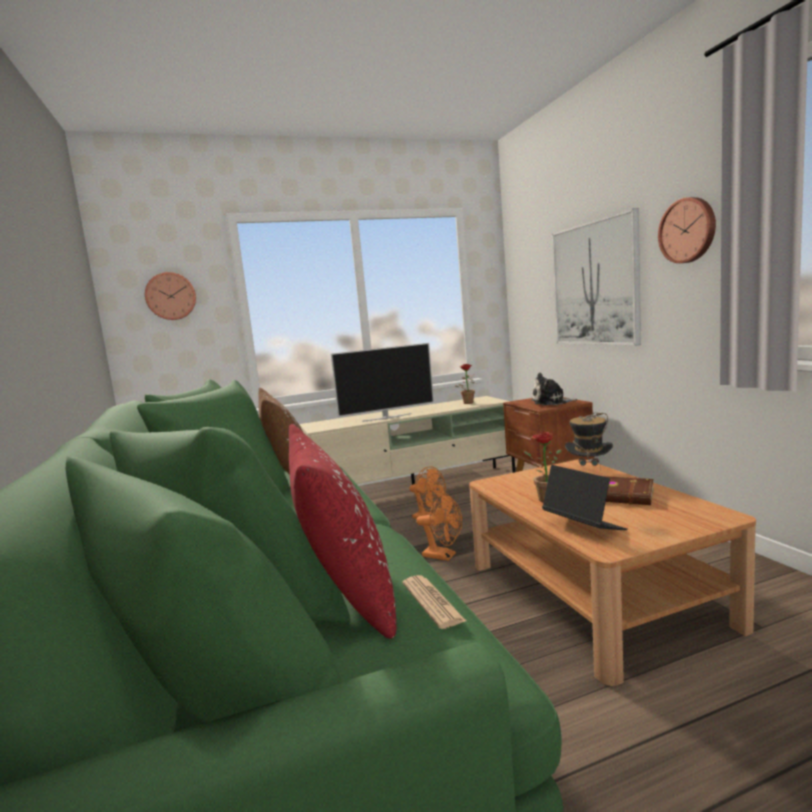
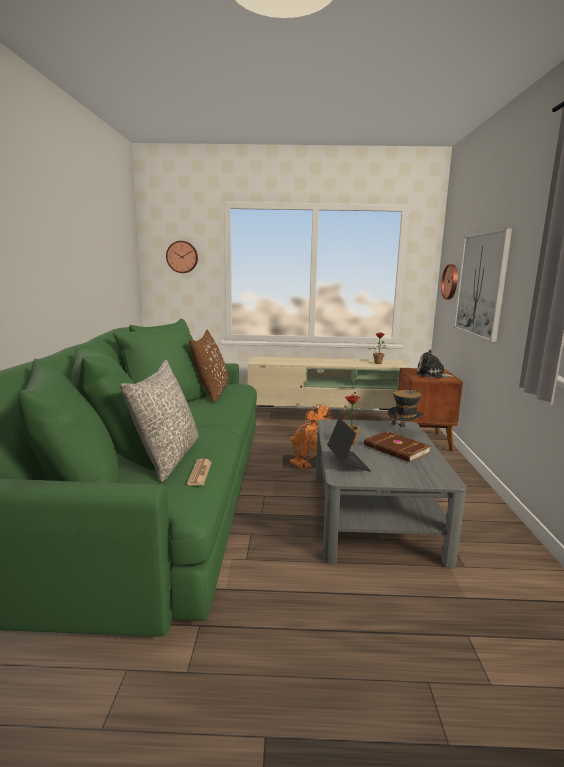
camera: 20 degrees right, 5 degrees up
red pillow [289,424,397,639] -> grey pillow [120,360,199,482]
television [331,343,434,422] -> none
brown coffee table [469,459,756,686] -> grey coffee table [316,419,467,568]
wall clock [658,197,716,263] -> wall clock moved to [441,264,458,300]

